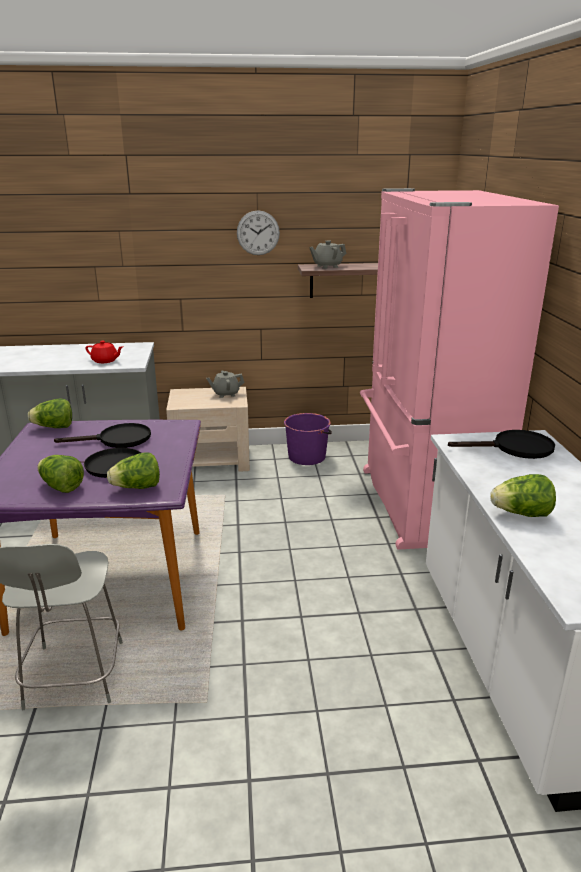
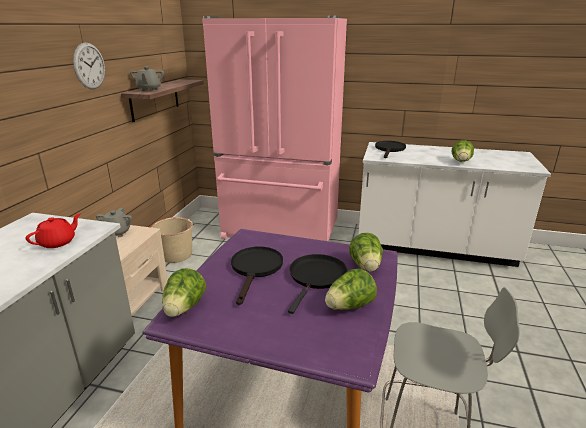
camera: 70 degrees left, 0 degrees up
purple bucket [284,413,332,465] -> beige bucket [151,217,194,263]

